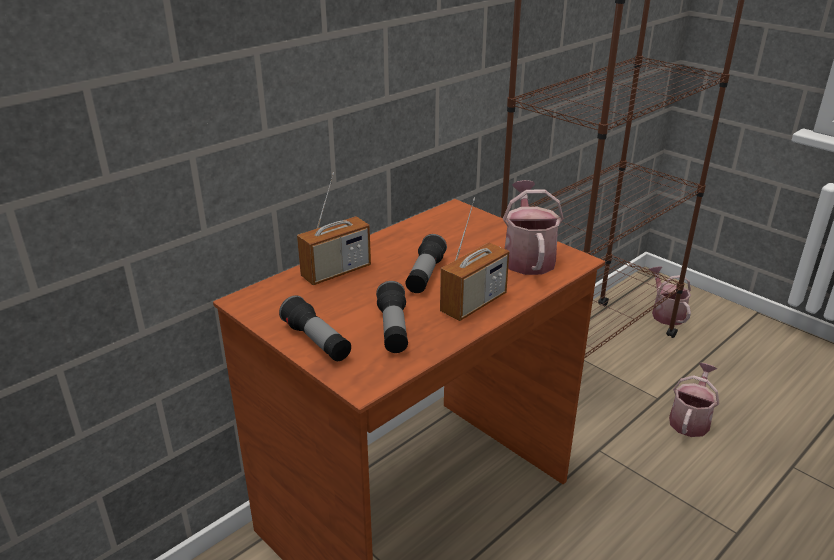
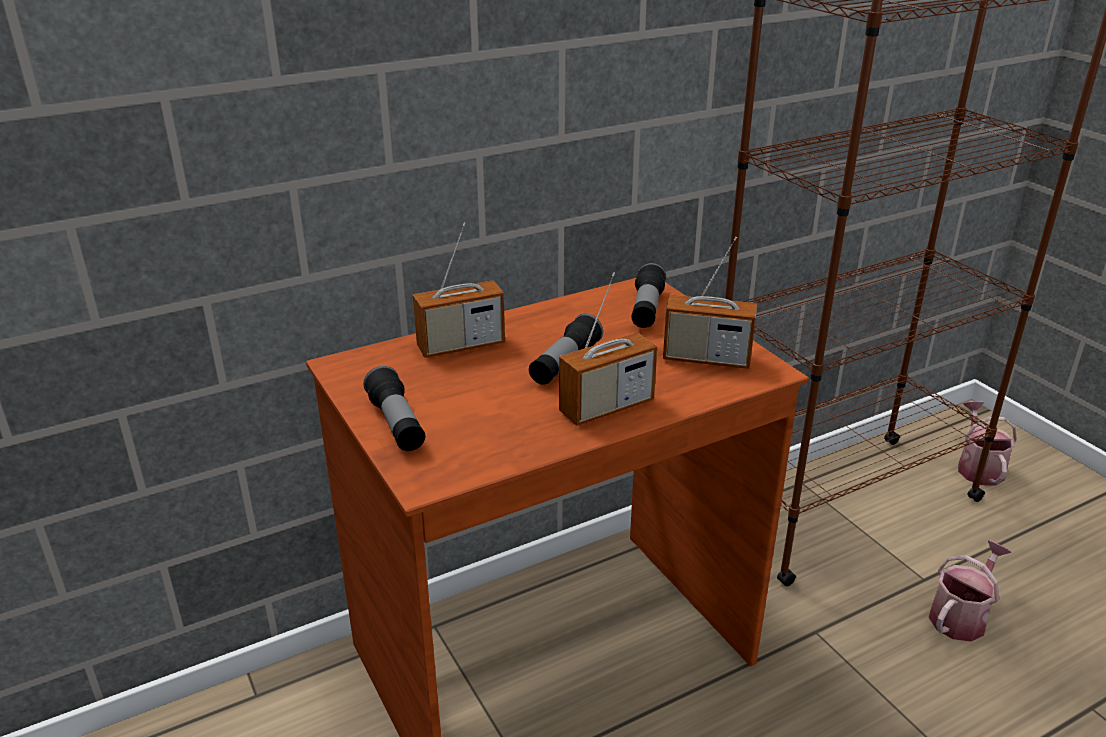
camera: 15 degrees right, 0 degrees up
flashlight [376,281,408,353] -> flashlight moved to [631,263,666,328]
watering can [503,180,564,275] -> radio [663,237,757,369]

